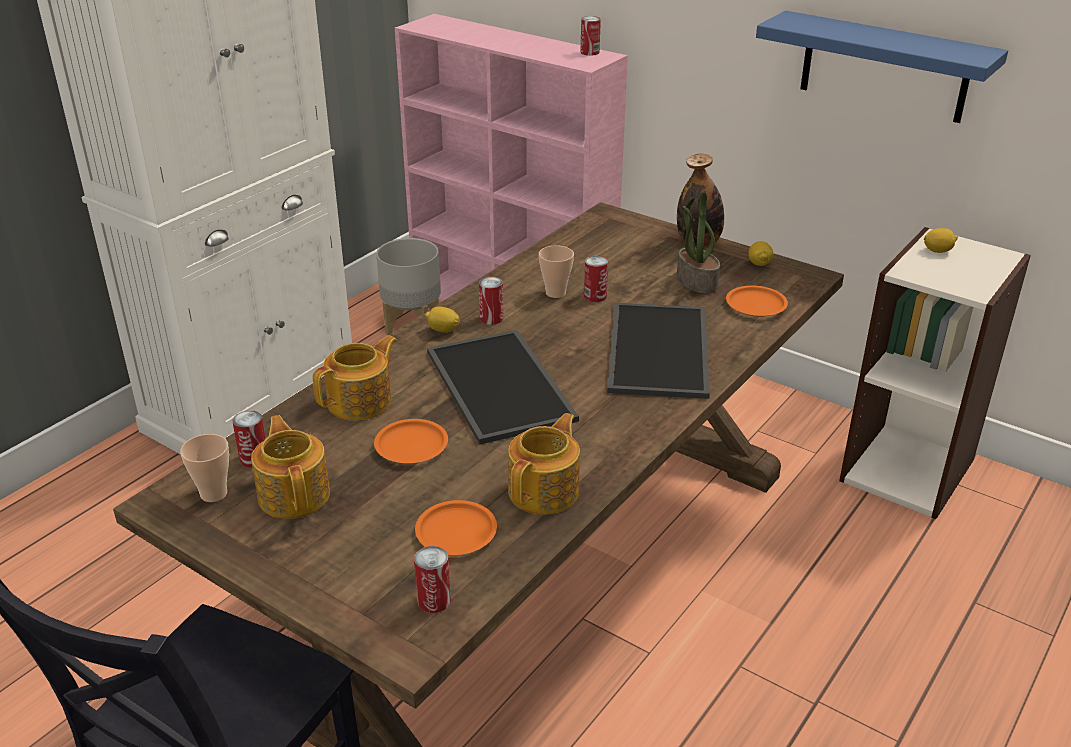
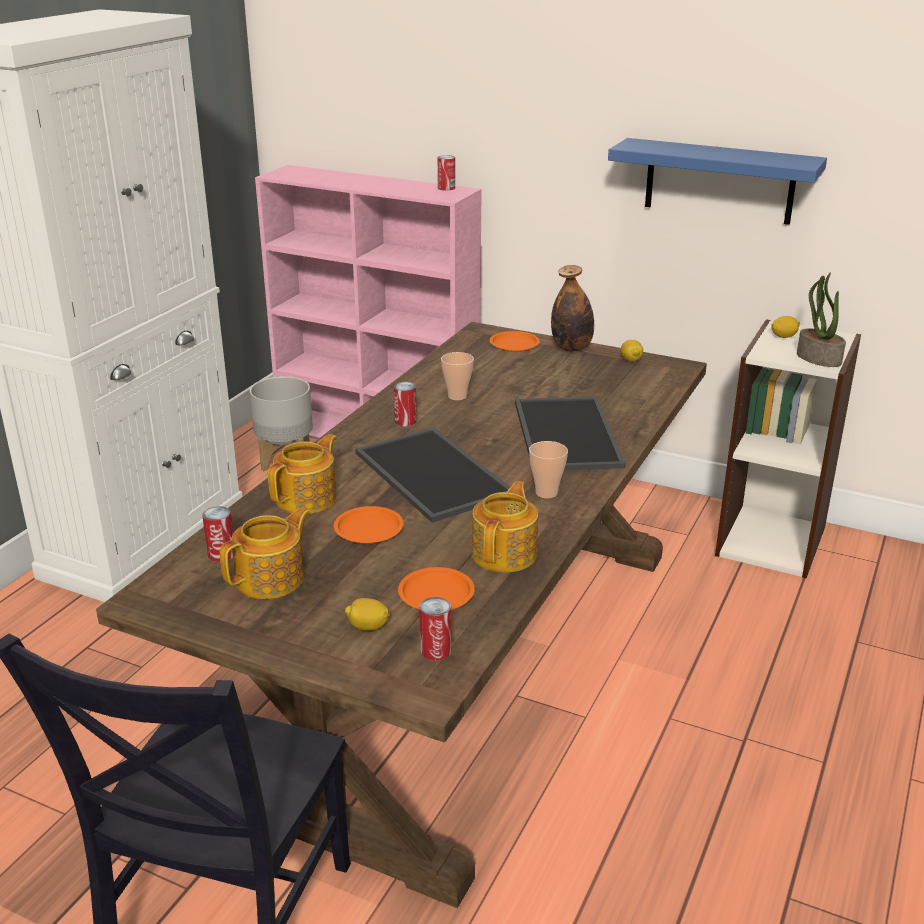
camera: 10 degrees left, 5 degrees down
cup [180,434,229,502] -> cup moved to [529,441,568,499]
teapot [251,415,330,519] -> teapot turned 75 degrees clockwise [220,507,311,599]
lemon [425,307,460,333] -> lemon moved to [345,598,390,631]
can [584,256,608,302] -> none
potted plant [677,191,720,294] -> potted plant moved to [797,272,846,367]
orange plate [726,286,788,317] -> orange plate moved to [490,331,540,352]

